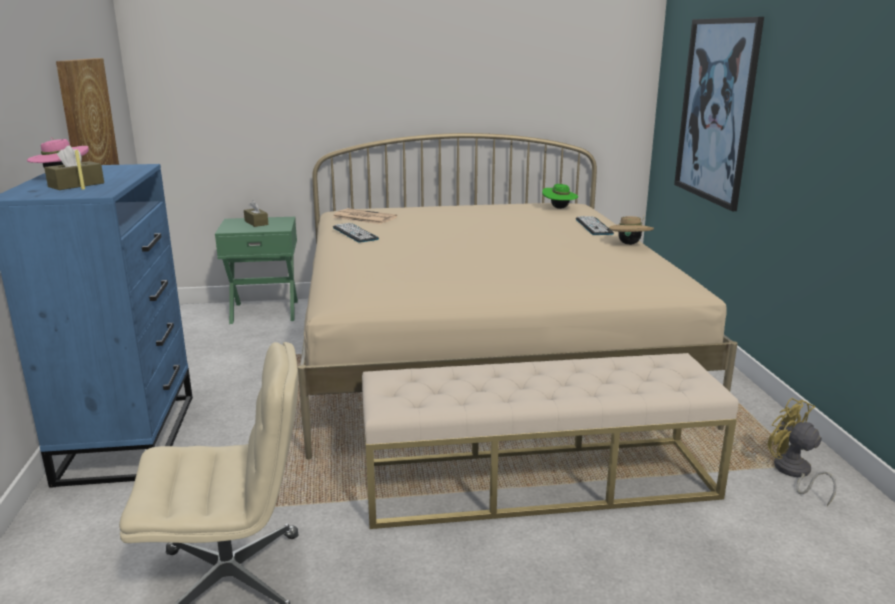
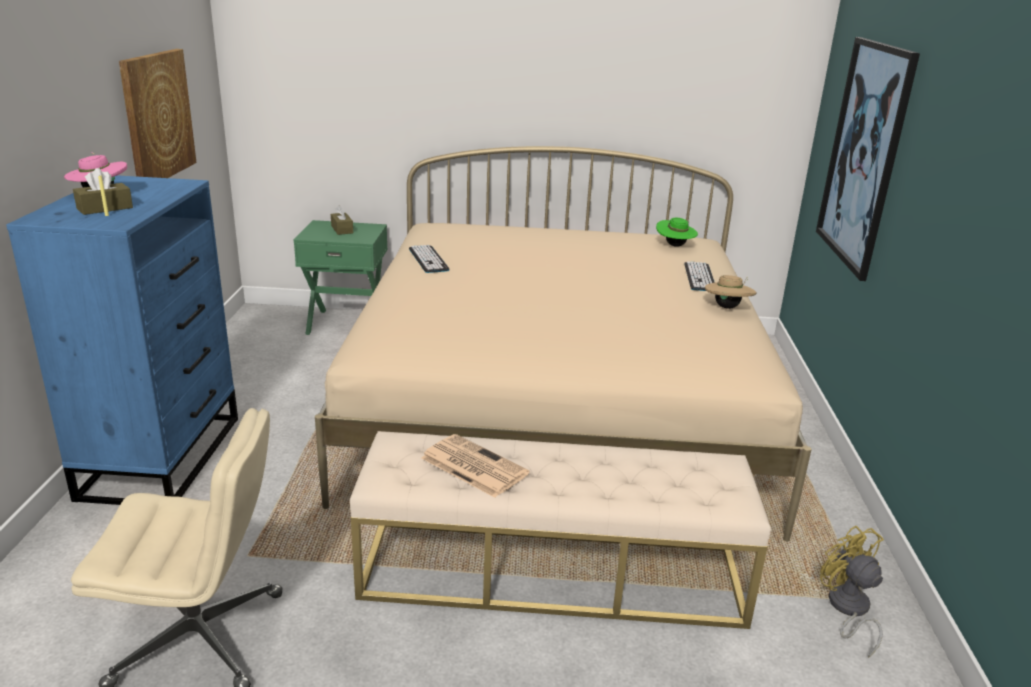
camera: 10 degrees right, 5 degrees up
newspaper [332,208,397,224] -> newspaper moved to [421,434,529,498]

